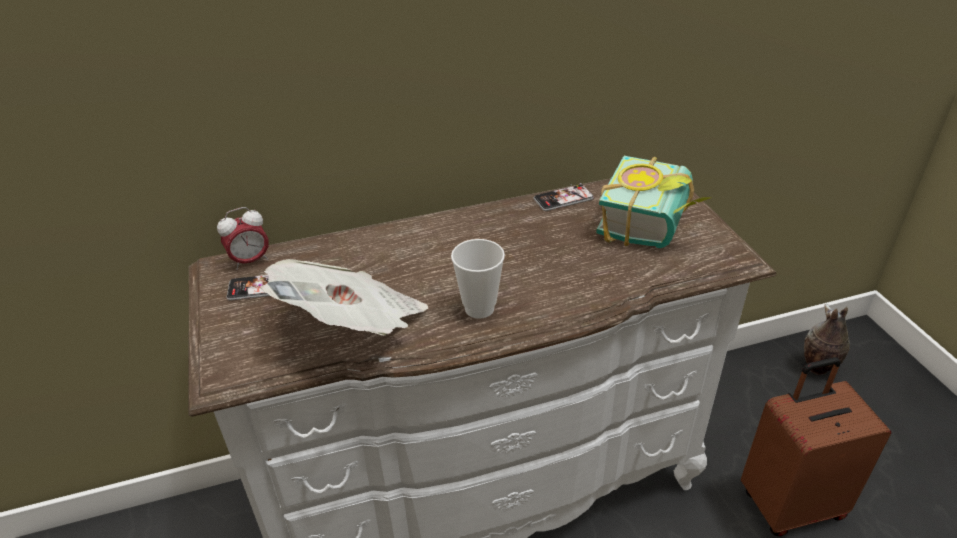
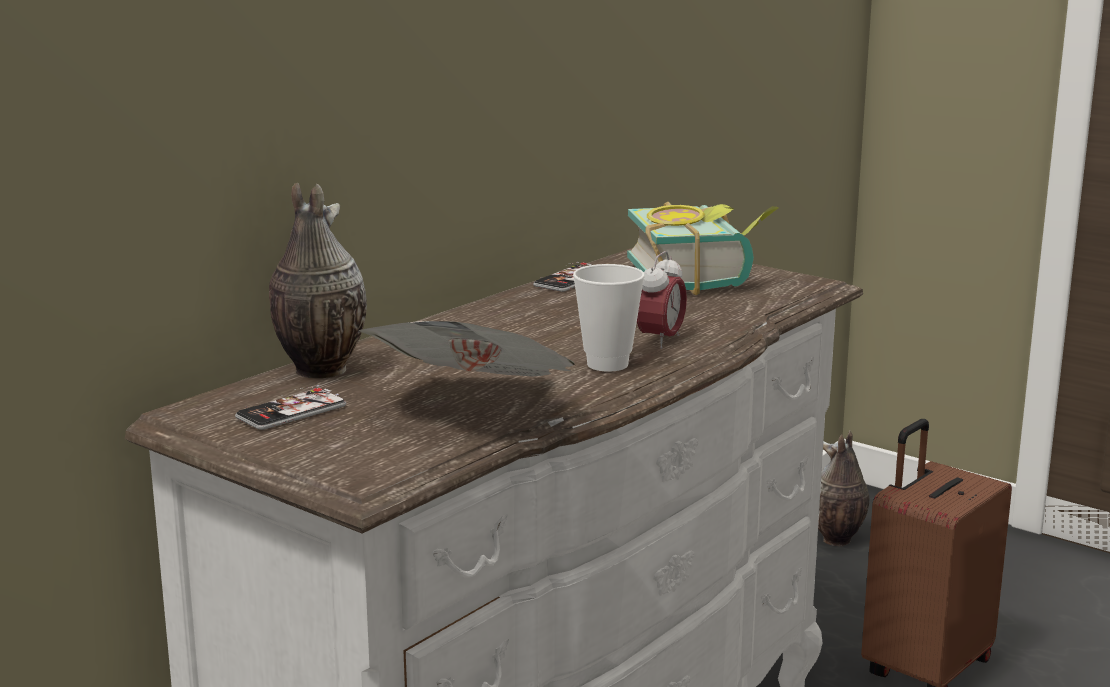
camera: 35 degrees left, 20 degrees down
alarm clock [217,207,269,270] -> alarm clock moved to [637,251,687,349]
none -> vase [269,183,367,378]

